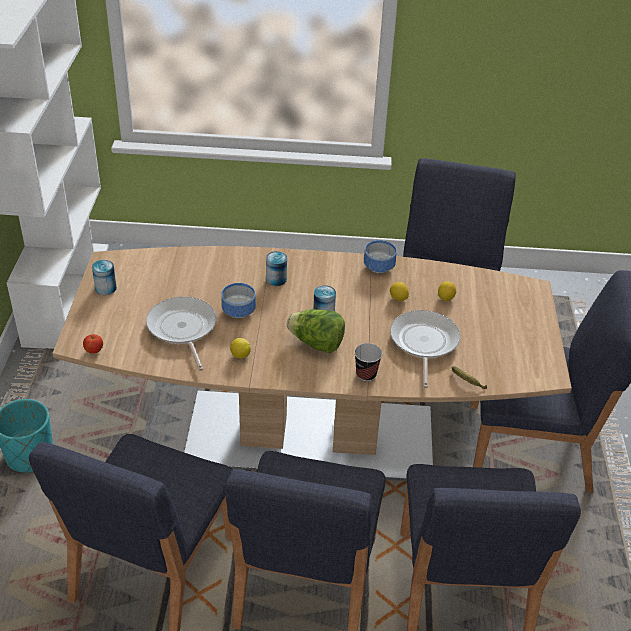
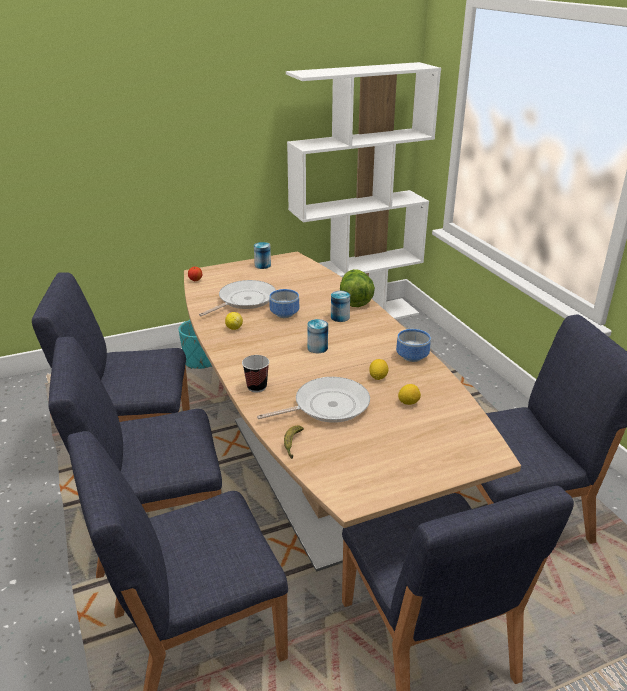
camera: 65 degrees right, 10 degrees down
lettuce [287,309,345,354] -> lettuce moved to [340,269,375,307]

